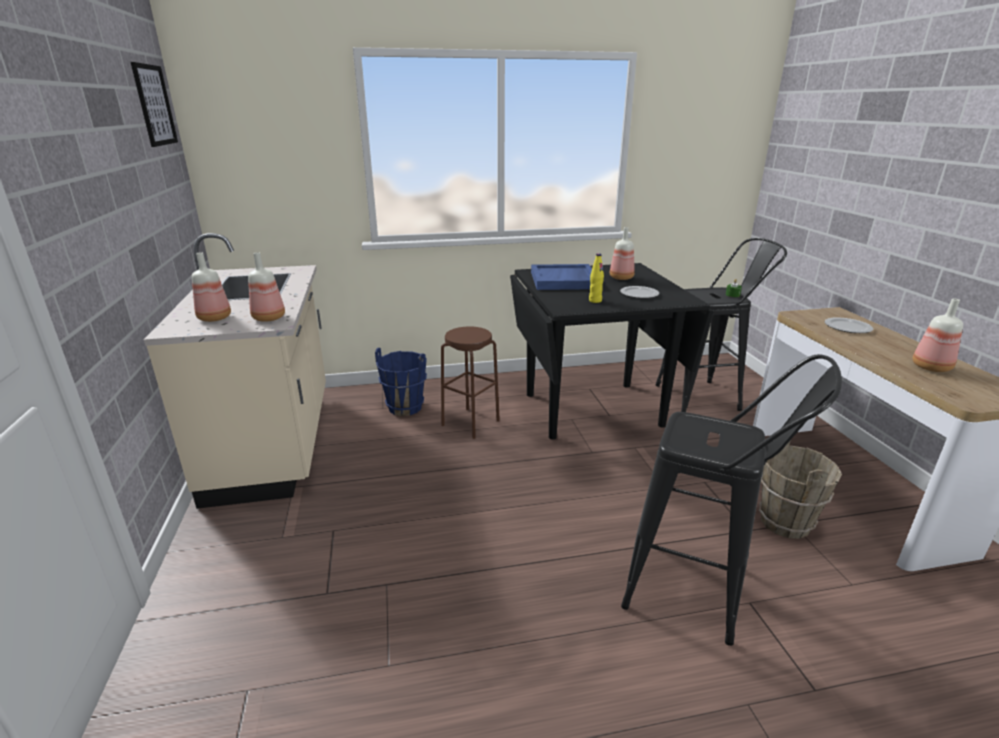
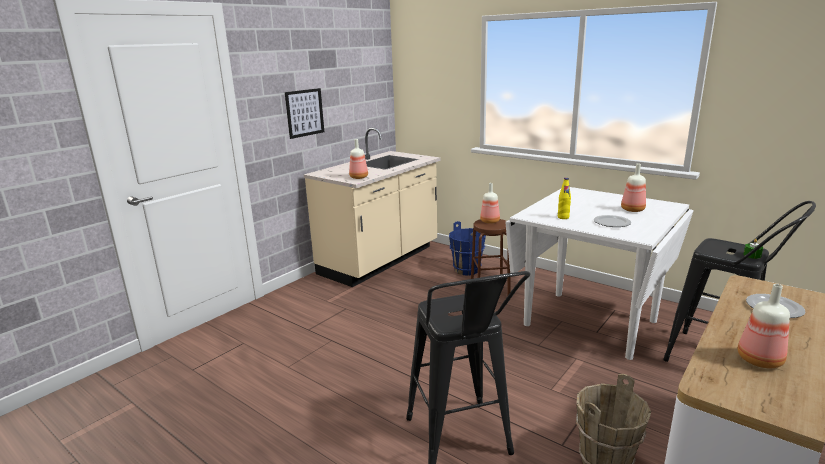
camera: 50 degrees right, 5 degrees down
picture [131,62,178,147] -> picture moved to [285,88,324,139]
bottle [192,252,231,322] -> bottle moved to [480,183,500,224]
black dining table [510,263,714,440] -> white dining table [505,187,694,360]
blue tray [531,264,592,290] -> none

